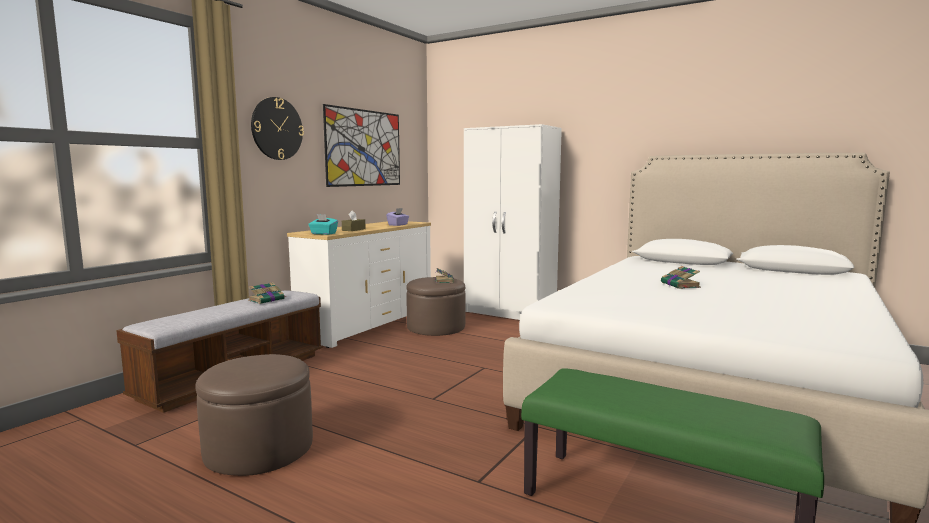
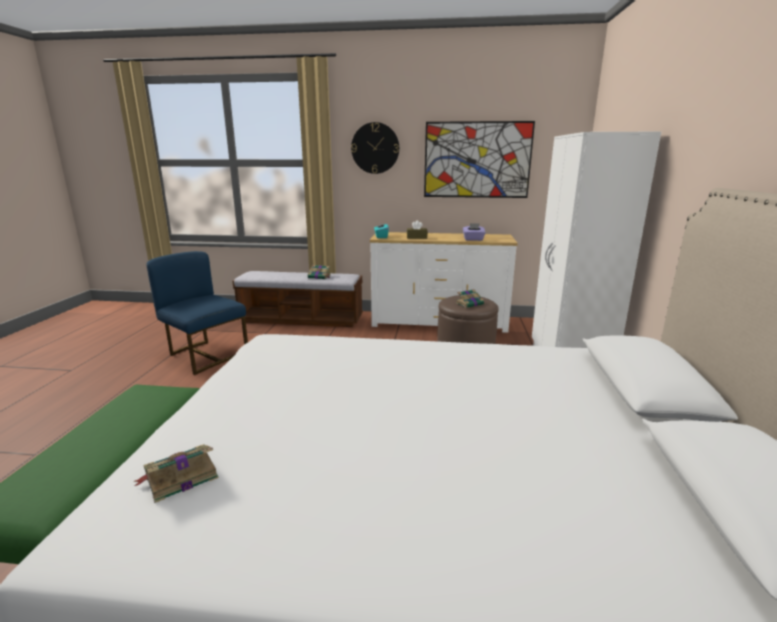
camera: 65 degrees right, 10 degrees up
brown ottoman [195,354,313,476] -> blue chair [147,251,248,375]
book [661,266,701,289] -> book moved to [133,444,218,503]

